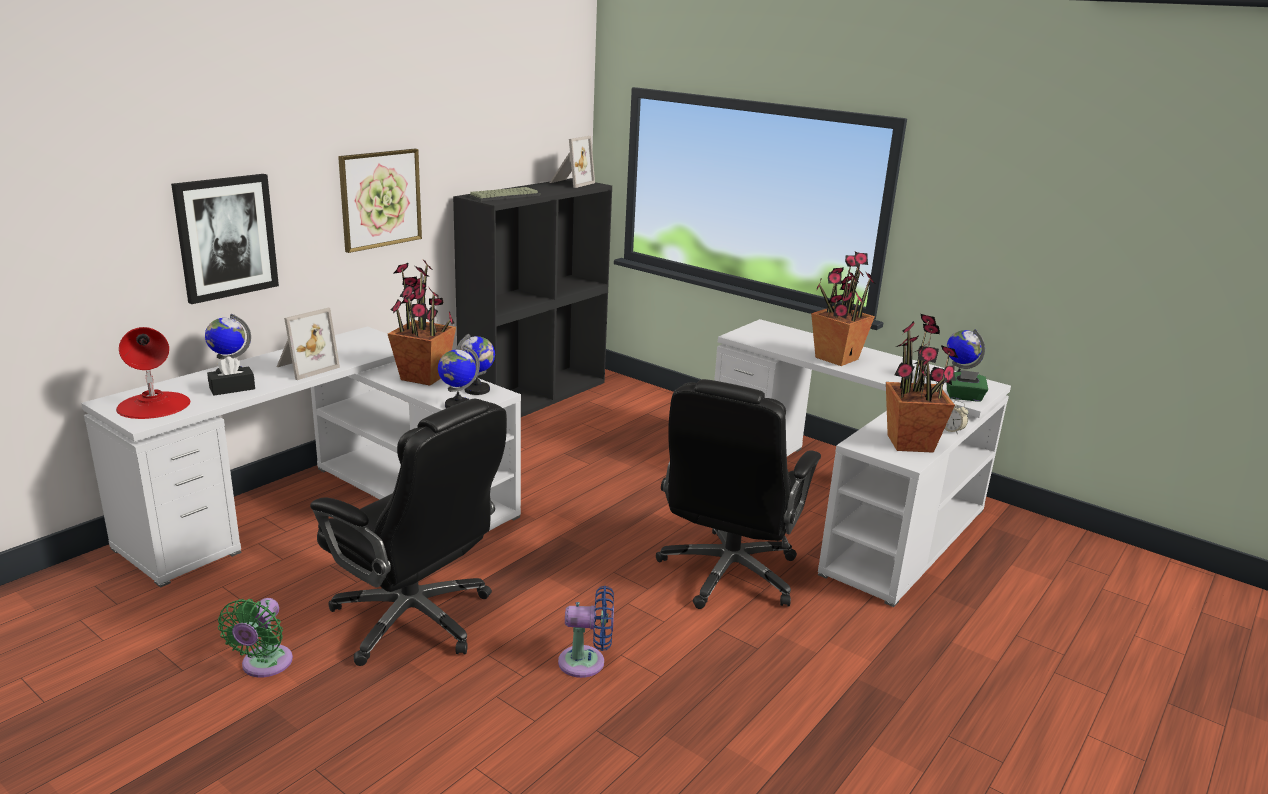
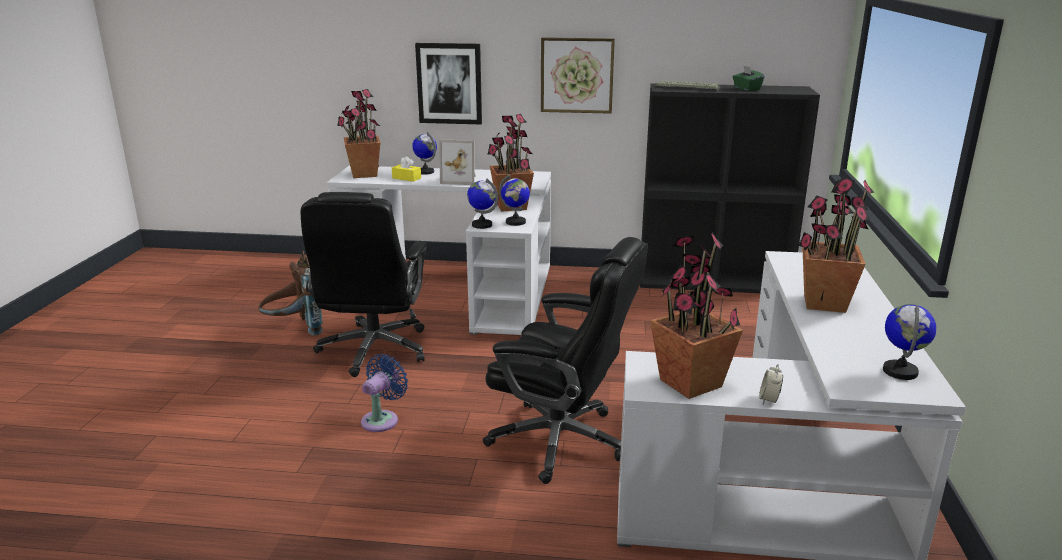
camera: 60 degrees right, 0 degrees up
red table lamp [116,327,190,419] -> potted plant [337,89,380,178]
black tissue box [207,356,255,396] -> yellow tissue box [392,156,421,182]
green fan [218,598,293,677] -> brown backpack [258,251,323,336]
picture frame [550,136,595,188] -> none
blue fan [558,586,614,678] -> blue fan turned 120 degrees counterclockwise [361,354,408,432]
black office chair [656,379,821,609] -> black office chair turned 150 degrees counterclockwise [483,237,648,484]
green tissue box [946,370,988,402] -> green tissue box moved to [733,65,765,91]

